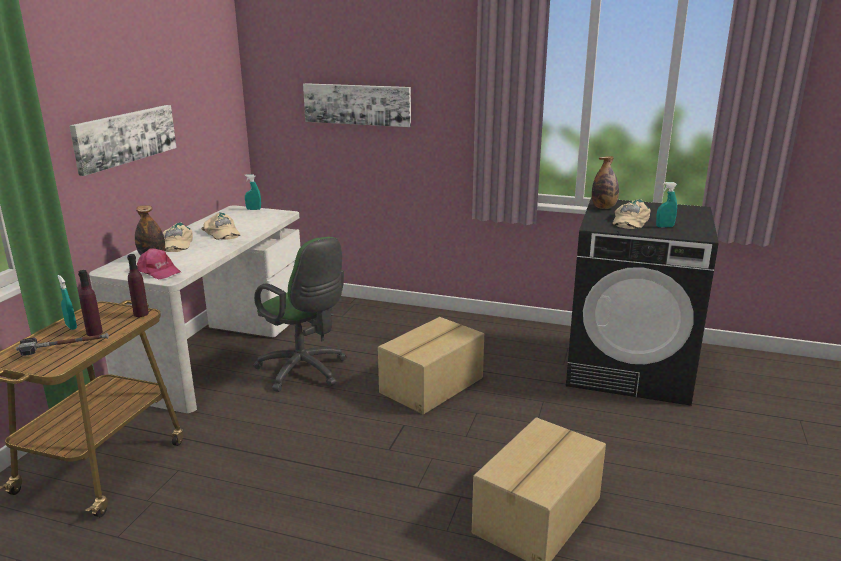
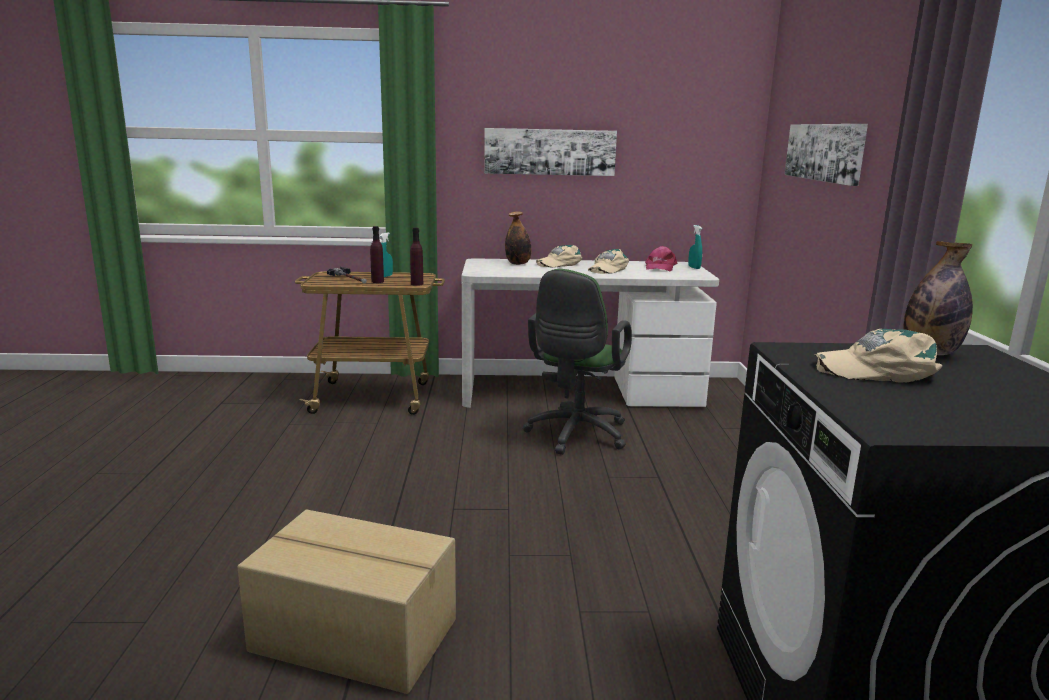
camera: 70 degrees right, 5 degrees down
pink cap [137,248,181,279] -> pink cap moved to [645,246,677,271]
cardboard box [378,317,484,414] -> none
turquoise spray bottle [656,182,677,228] -> none

